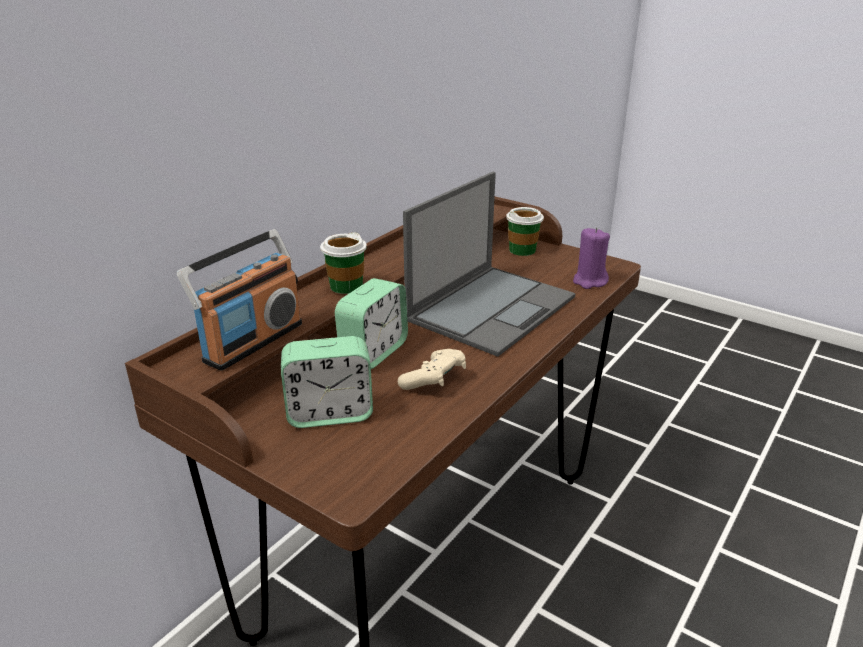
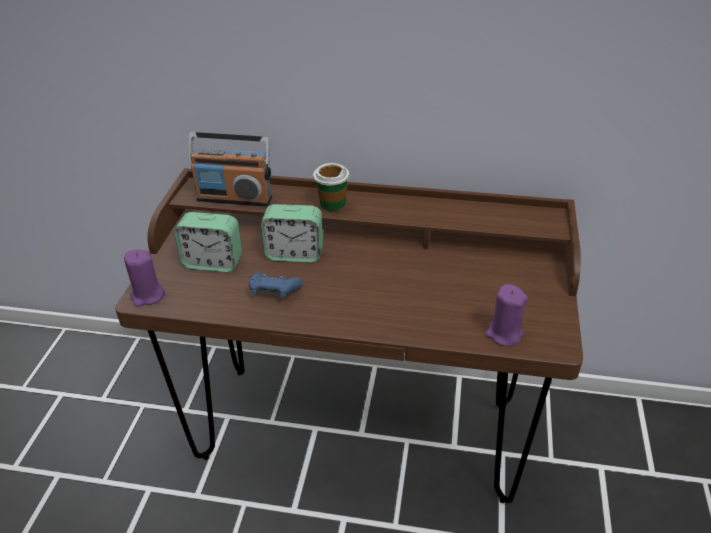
camera: 65 degrees right, 10 degrees up
alarm clock [281,336,373,428] -> alarm clock turned 45 degrees counterclockwise [174,212,242,272]
beige game controller [398,349,466,390] -> blue game controller [249,273,302,299]
laptop [403,172,576,357] -> none
cup [506,207,544,256] -> none
none -> purple candle [124,249,165,307]

